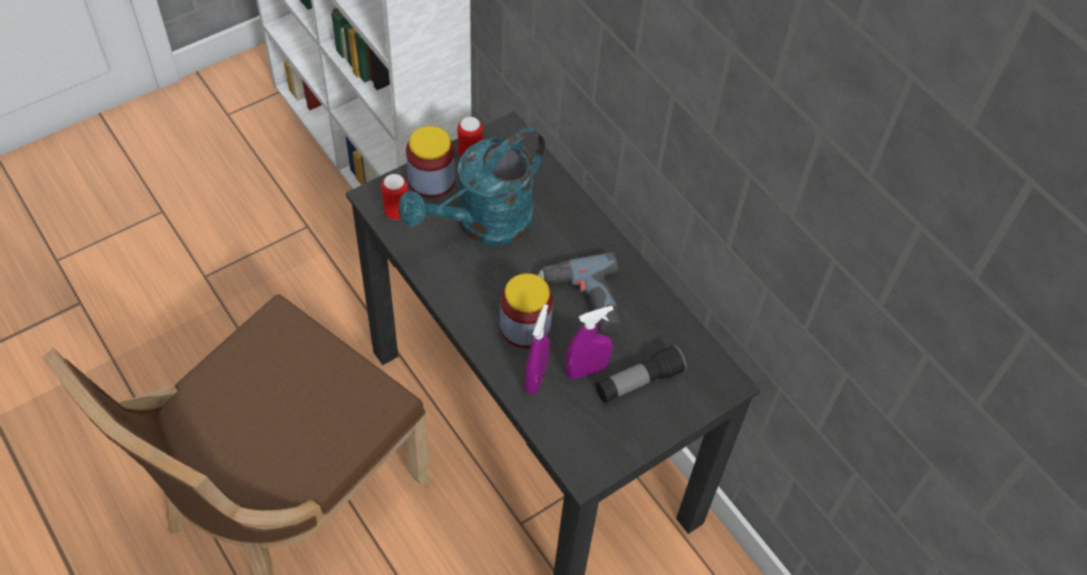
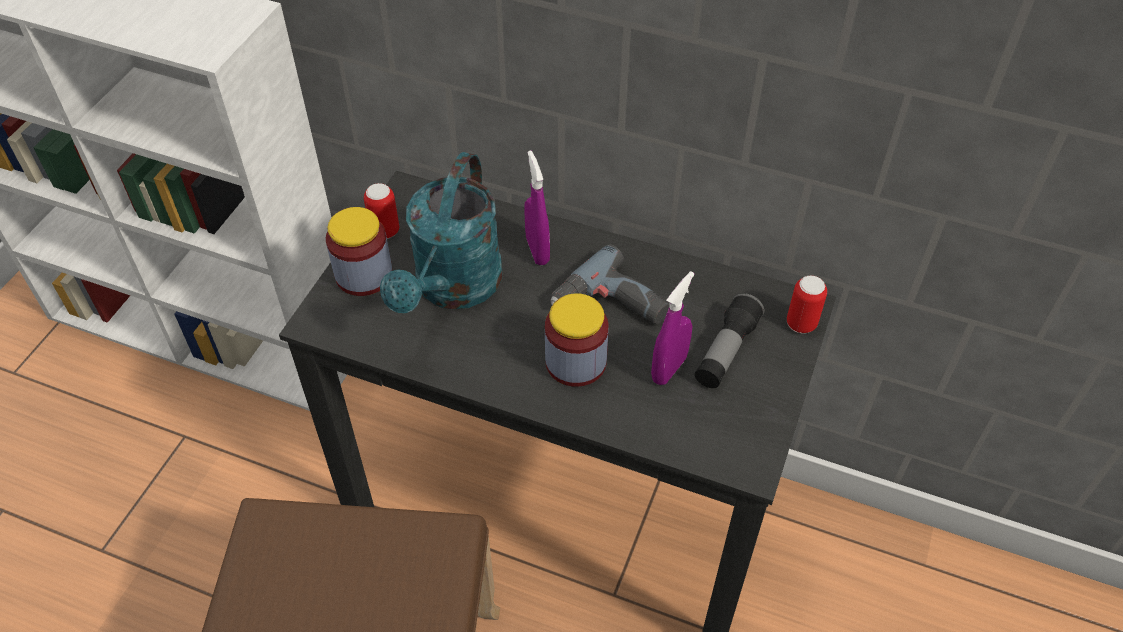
camera: 30 degrees left, 5 degrees down
can [381,174,408,220] -> can moved to [787,275,827,333]
purple spray bottle [524,304,550,394] -> purple spray bottle moved to [524,151,550,265]

